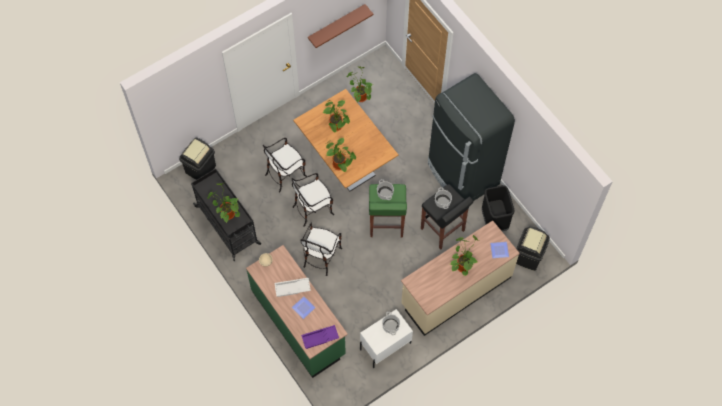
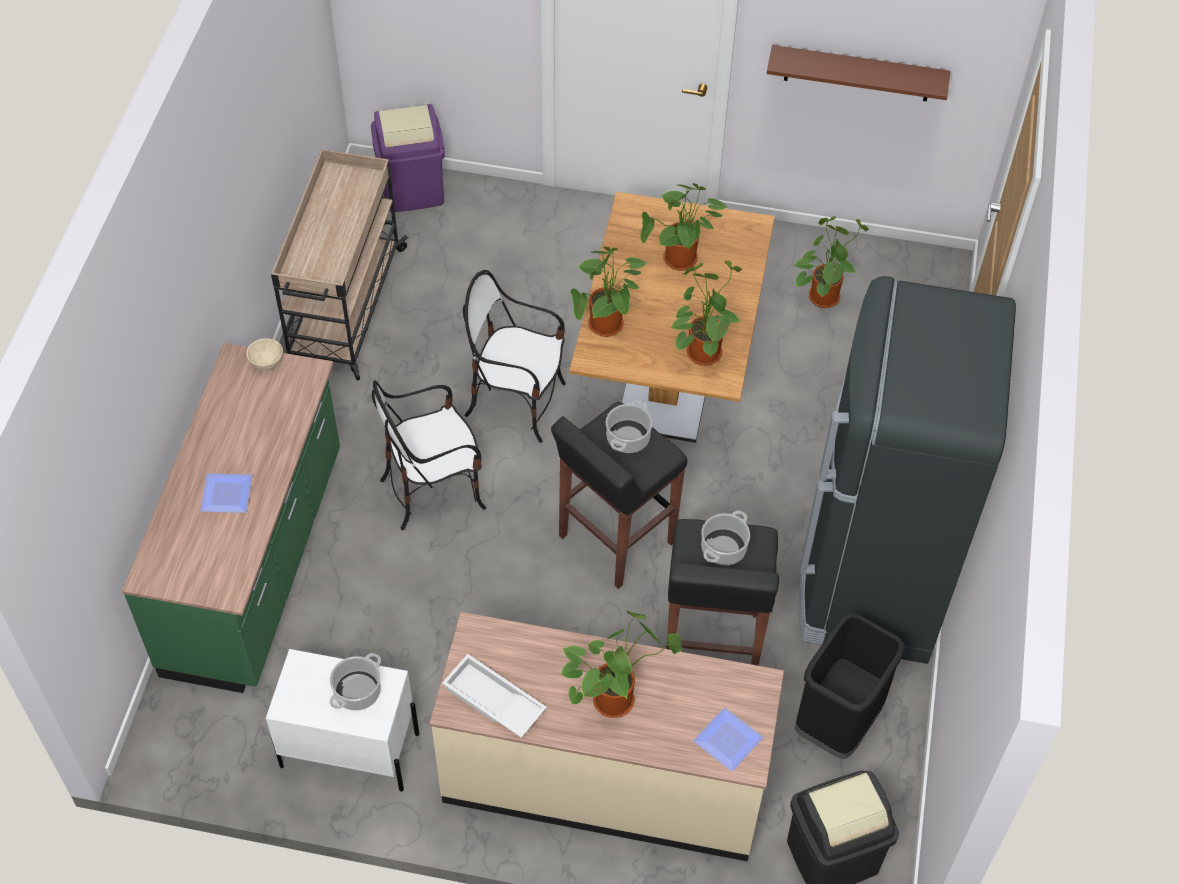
camera: 45 degrees right, 10 degrees down
black trash can [179,137,216,180] -> purple trash can [371,104,445,212]
black cart [191,169,261,261] -> beige cart [271,149,408,381]
potted plant [208,183,240,223] -> potted plant moved to [671,260,742,366]
chair [263,138,307,192] -> none
white tray [274,278,311,297] -> white tray moved to [442,654,547,738]
purple tray [301,325,339,349] -> none
green stool [369,184,407,237] -> black stool [551,402,687,589]

